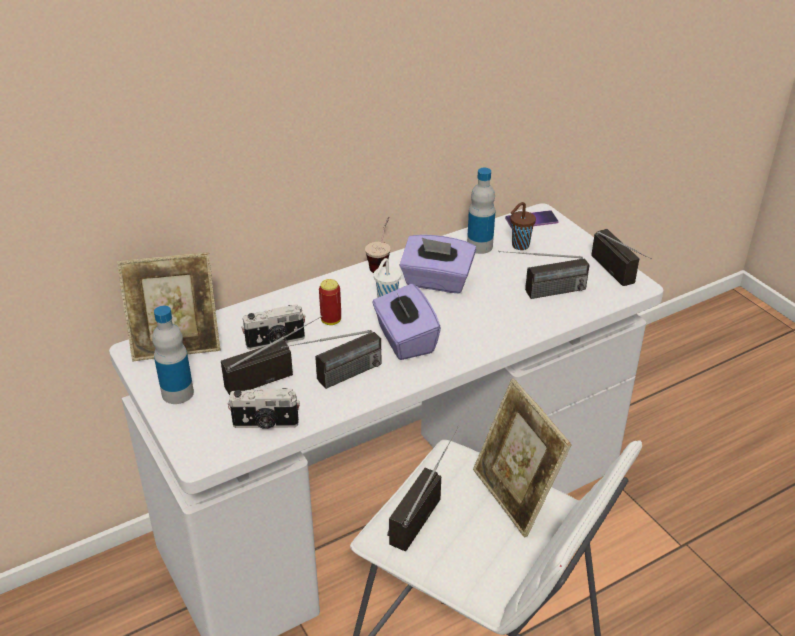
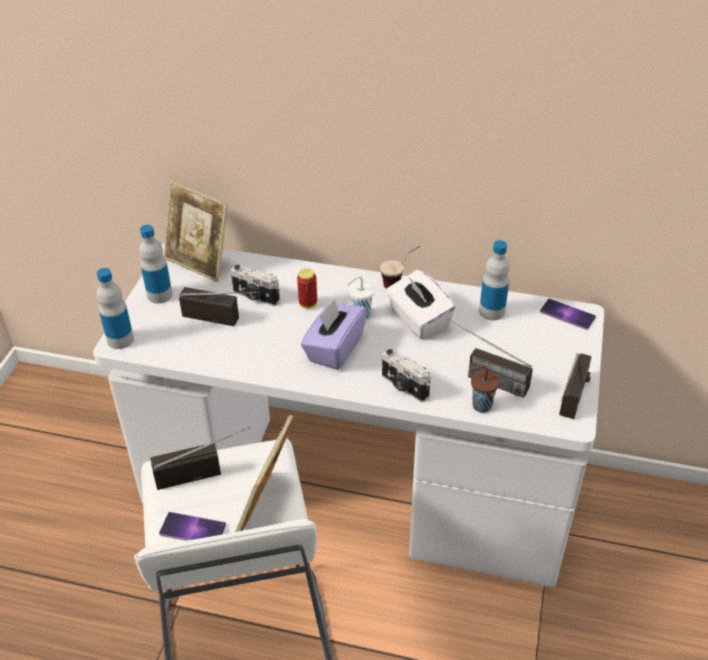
camera: 45 degrees right, 5 degrees up
camera [228,388,300,429] -> camera moved to [382,348,431,402]
radio [281,330,382,389] -> none
purple tissue box [399,234,476,293] -> white tissue box [386,270,455,339]
brown cup [510,202,536,250] -> brown cup moved to [469,365,499,413]
none -> bottle [97,268,134,349]
none -> phone [159,512,226,541]

